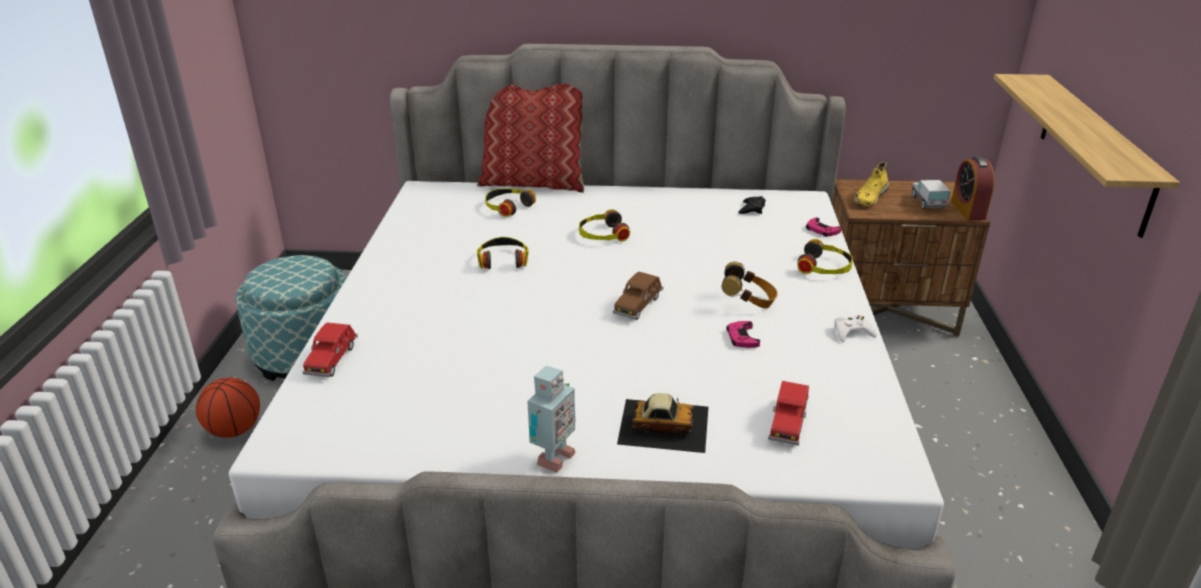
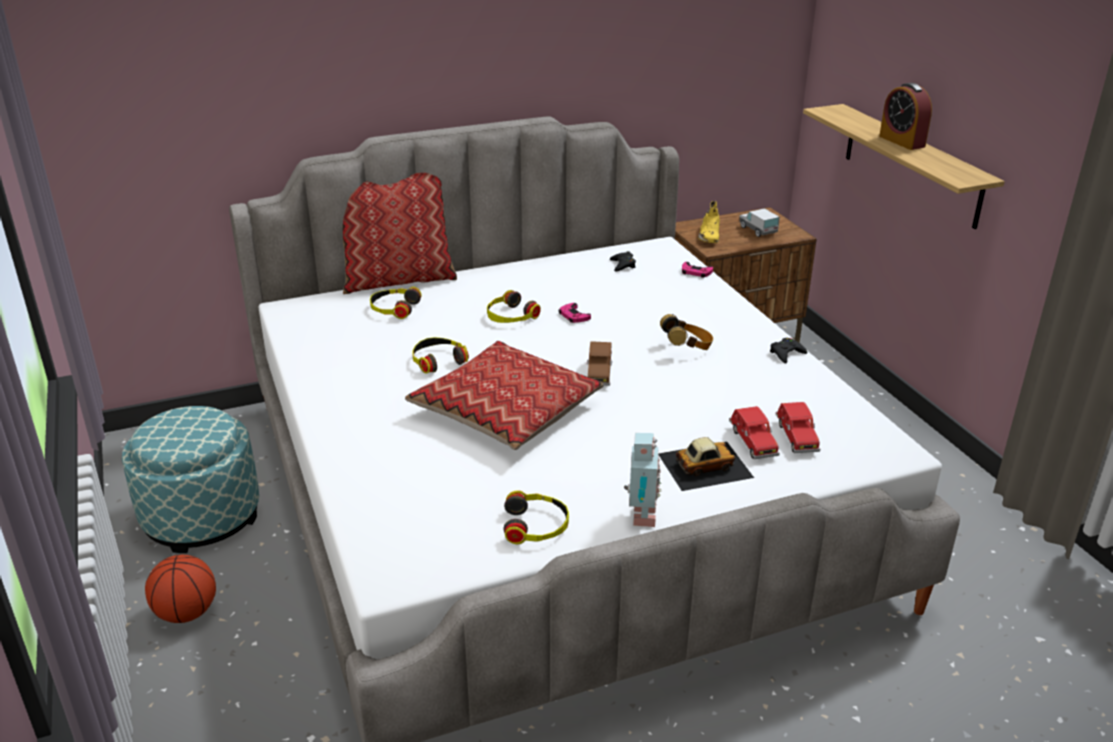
camera: 25 degrees left, 0 degrees up
red toy car [303,323,358,377] -> red toy car moved to [729,406,780,459]
pink game controller [726,321,760,348] -> pink game controller moved to [559,303,591,323]
headphones [797,239,853,274] -> headphones moved to [504,490,569,544]
white game controller [834,315,877,342] -> black game controller [770,338,808,364]
alarm clock [951,157,995,220] -> alarm clock moved to [879,83,932,150]
none -> pillow [405,341,604,450]

